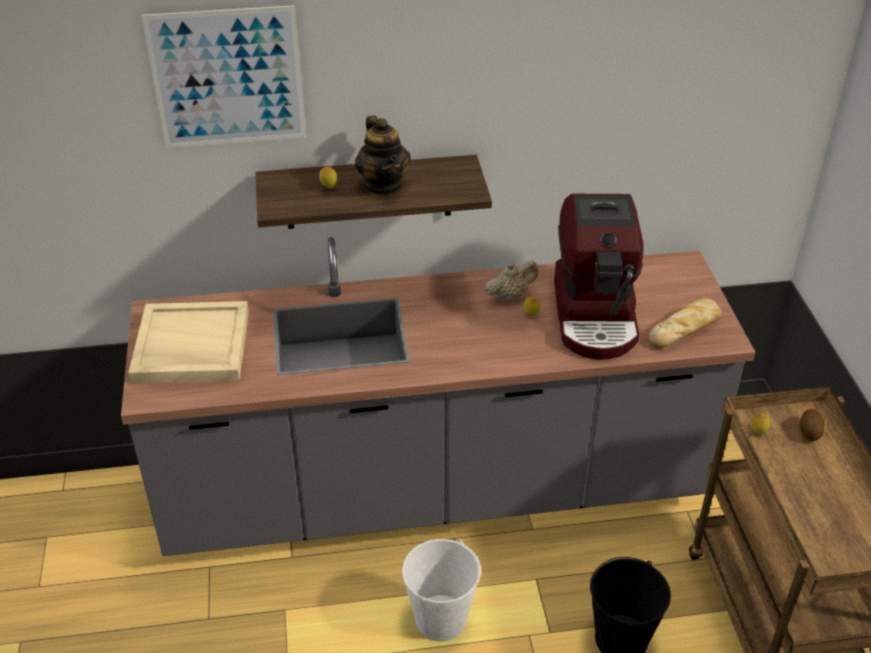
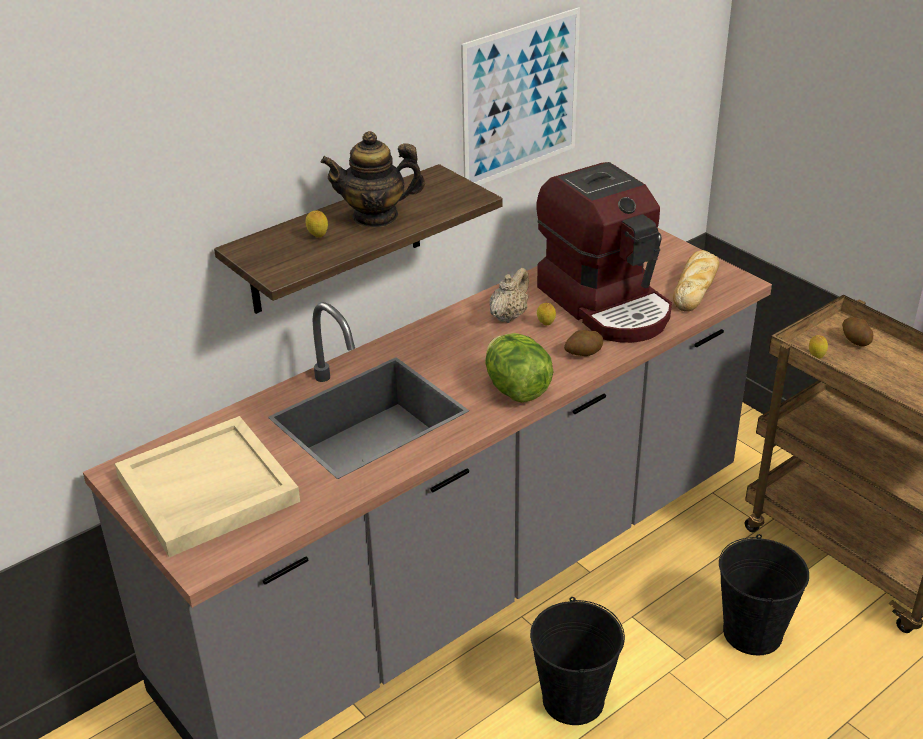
camera: 30 degrees left, 5 degrees down
picture [141,5,306,148] -> picture moved to [461,7,580,185]
teapot [355,116,411,195] -> teapot turned 135 degrees clockwise [321,131,425,228]
white bucket [402,539,481,641] -> black bucket [530,597,625,725]
none -> lettuce [485,333,553,402]
none -> potato [564,330,603,356]

